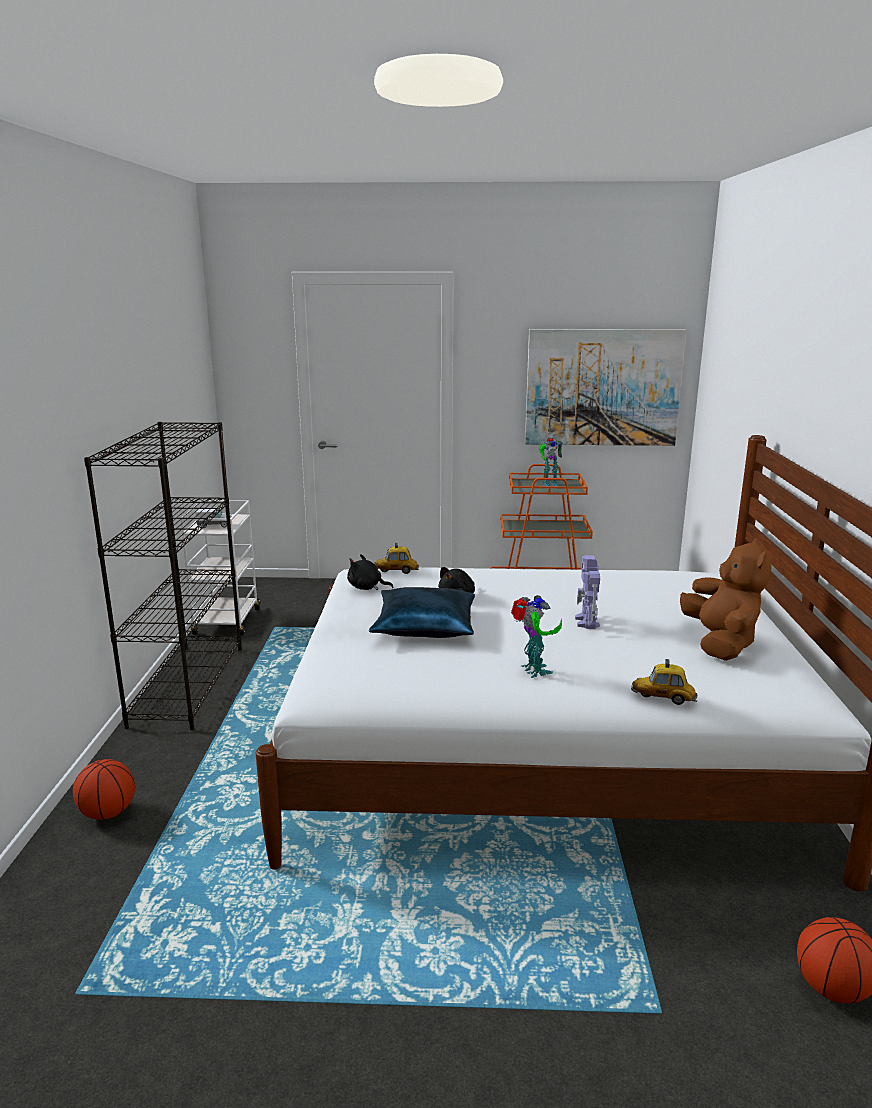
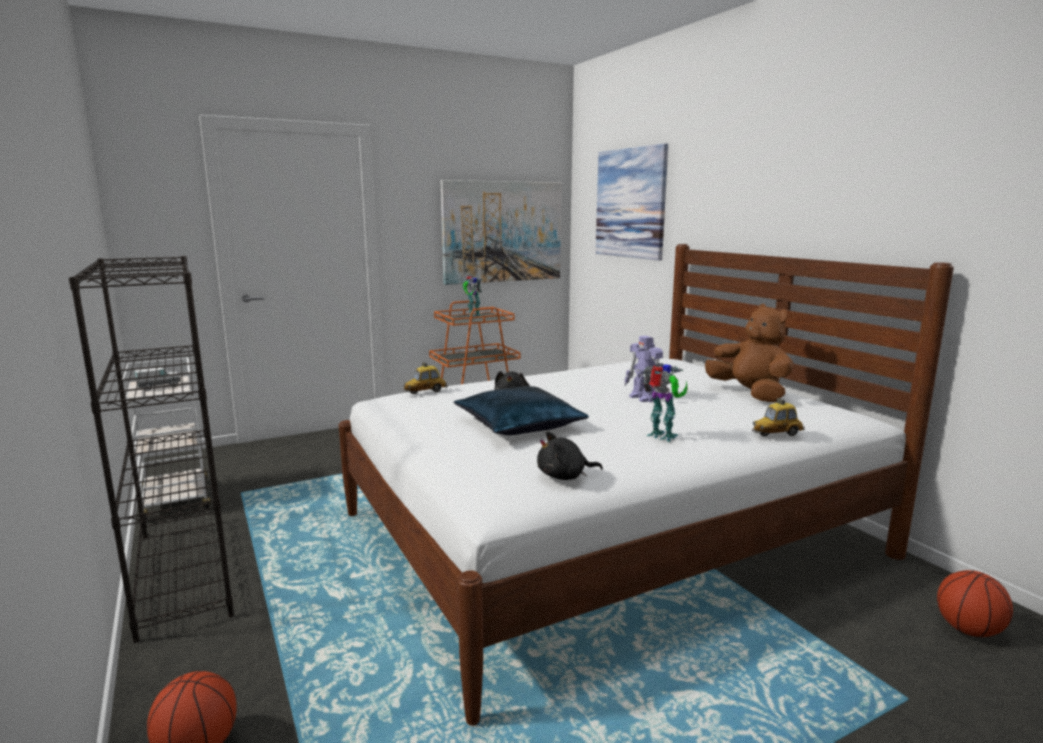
camera: 30 degrees left, 5 degrees down
black plush toy [347,554,394,590] -> black plush toy moved to [537,431,603,480]
none -> picture [596,143,668,261]

